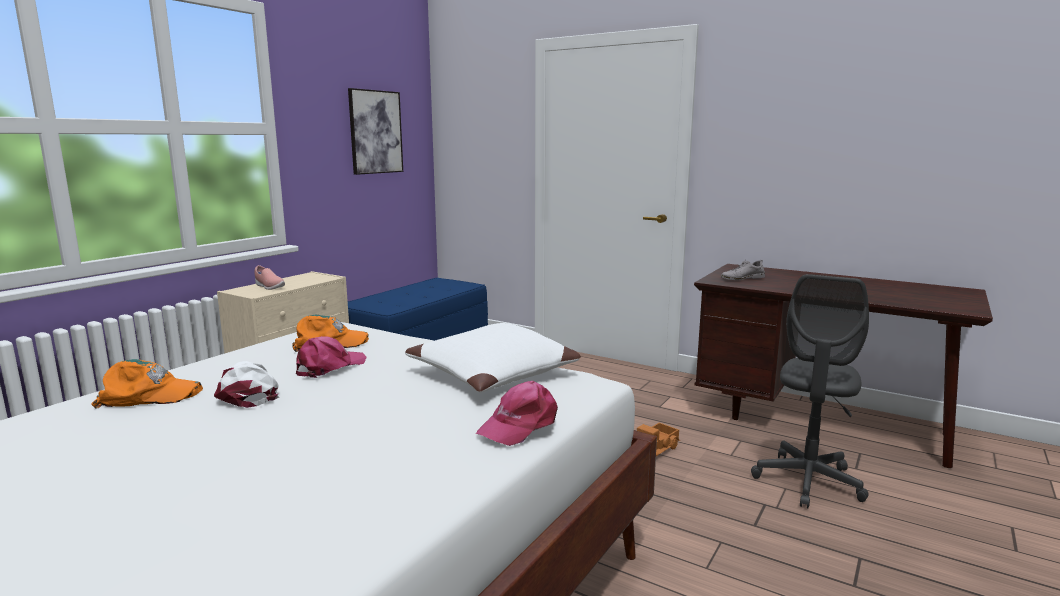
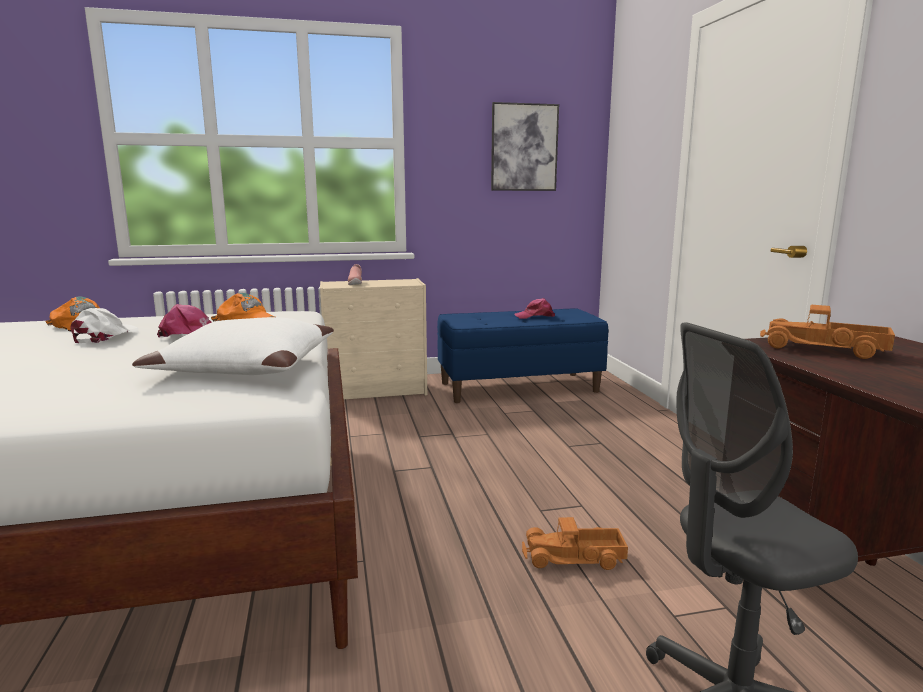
camera: 45 degrees right, 0 degrees up
pink cap [476,381,558,446] -> pink cap moved to [514,298,555,319]
grey shoe [721,260,765,281] -> toy truck [760,305,895,359]

